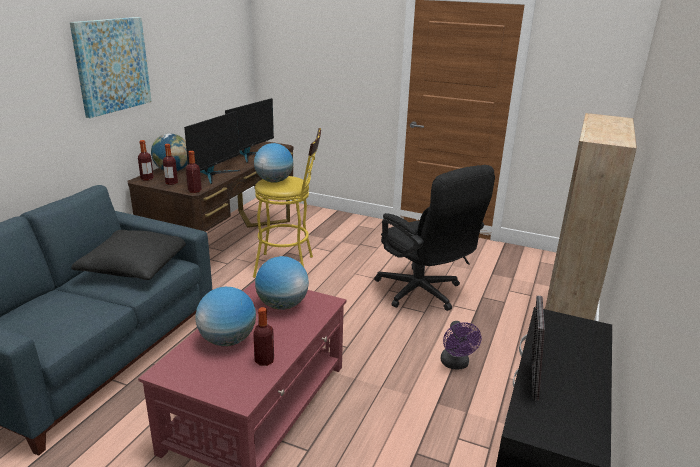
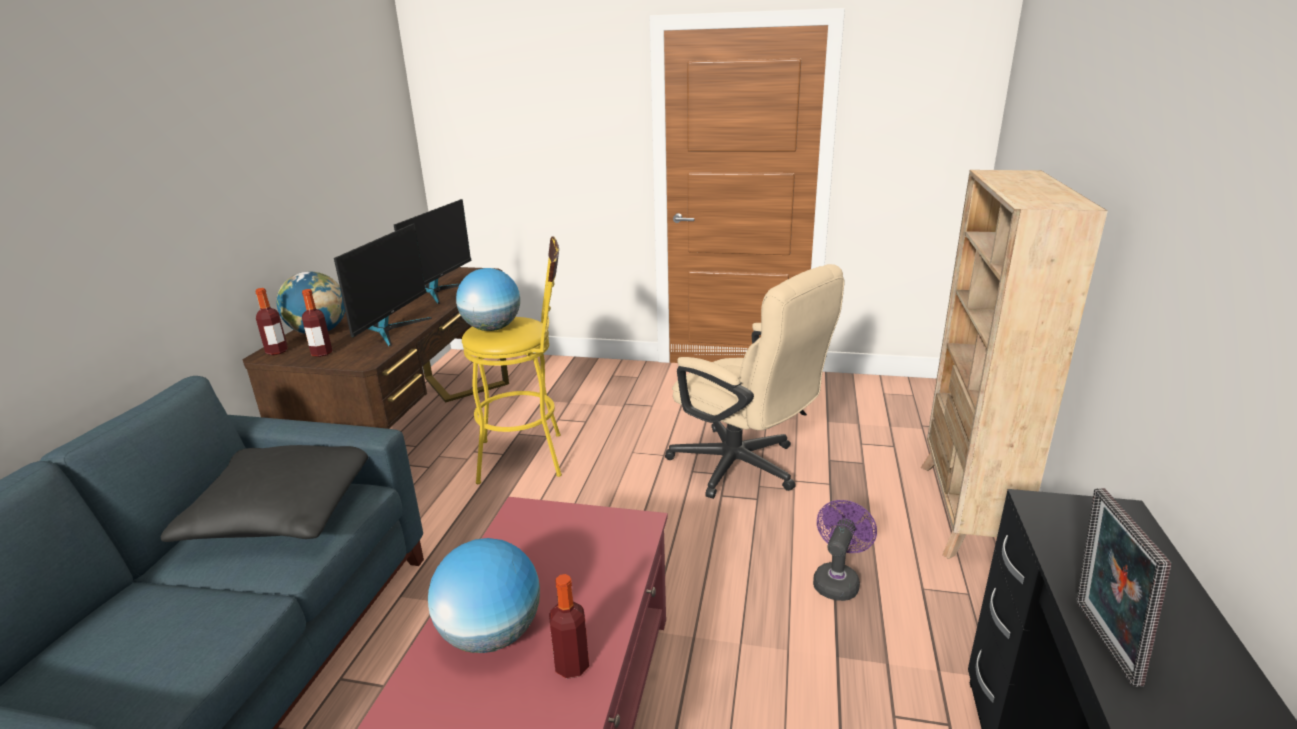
camera: 10 degrees left, 0 degrees up
picture [70,17,152,118] -> none
bottle [186,151,202,193] -> none
globe [255,256,309,310] -> none
black office chair [374,165,495,311] -> beige office chair [665,264,844,499]
purple fan [441,321,482,369] -> purple fan turned 135 degrees counterclockwise [813,500,877,601]

